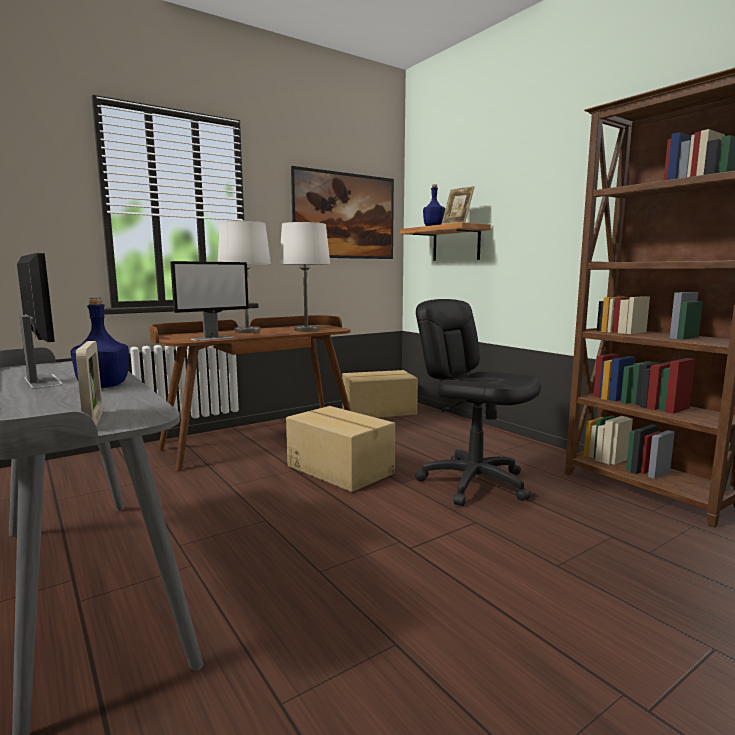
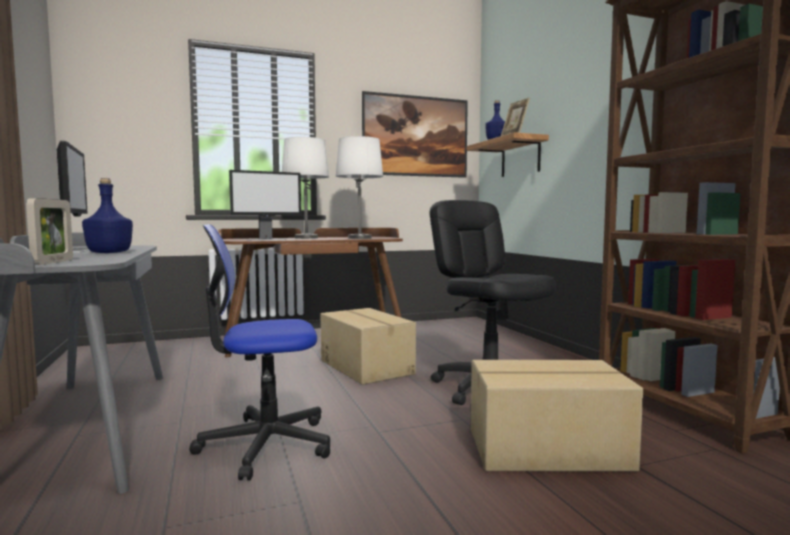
camera: 15 degrees right, 5 degrees down
cardboard box [342,370,418,418] -> cardboard box moved to [471,360,643,471]
none -> office chair [189,224,330,481]

